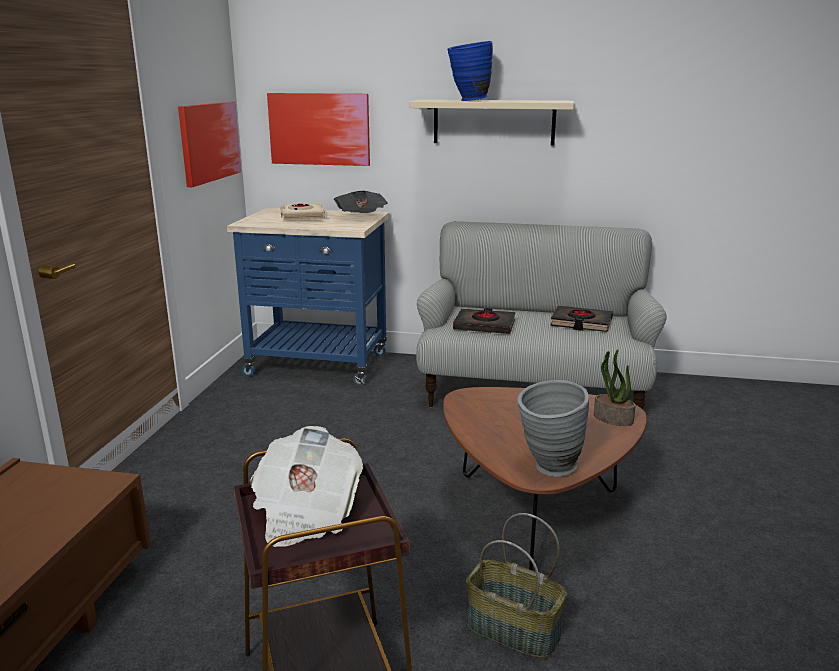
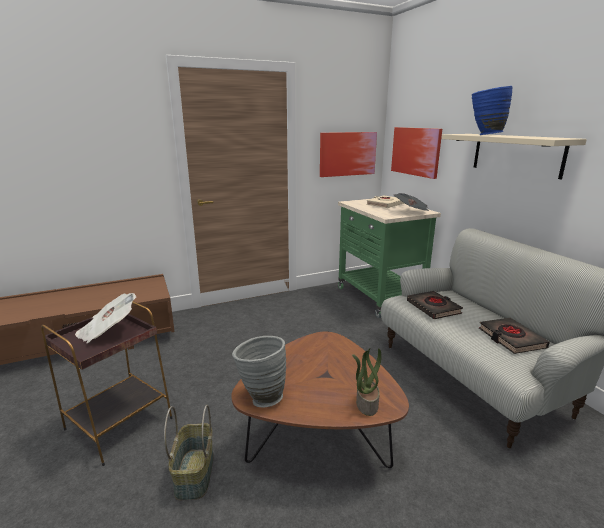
camera: 55 degrees right, 0 degrees up
blue cart [227,208,389,386] -> green cart [338,199,441,318]

